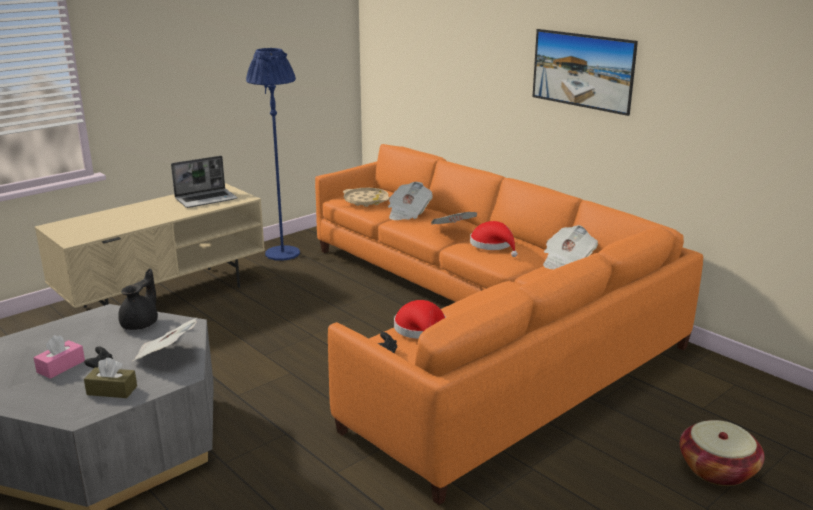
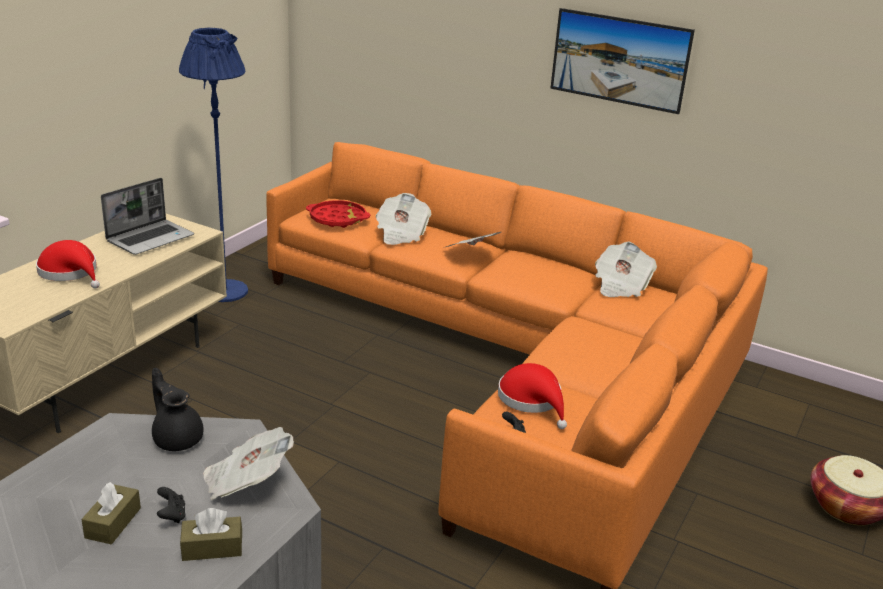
camera: 20 degrees left, 5 degrees up
pink tissue box [34,335,85,379] -> brown tissue box [81,482,141,544]
black teapot [118,268,158,330] -> black teapot turned 45 degrees counterclockwise [152,368,203,451]
beige tray [343,188,390,207] -> red tray [306,200,370,228]
red hat [470,221,518,257] -> red hat moved to [36,240,100,289]

